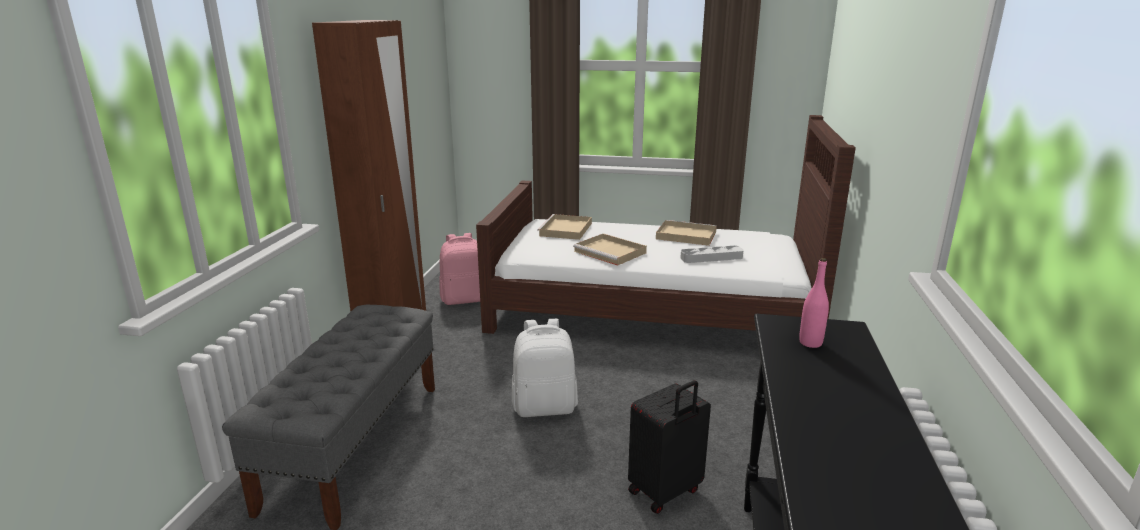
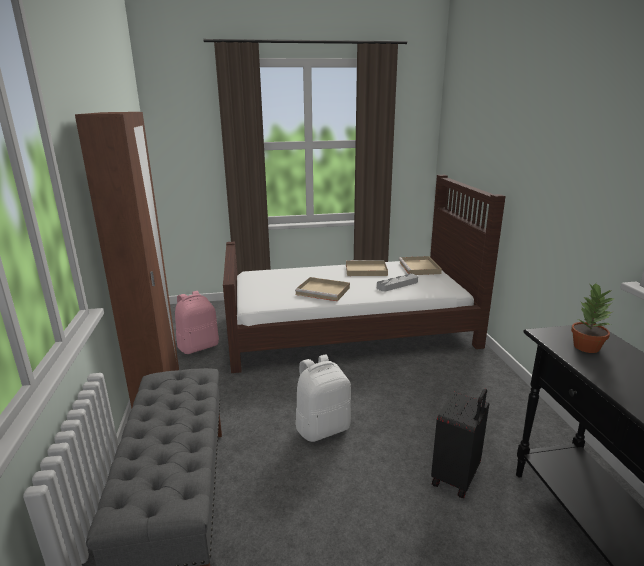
camera: 20 degrees left, 0 degrees up
beige tray [537,214,592,240] -> beige tray moved to [399,256,442,275]
pink bottle [799,258,829,348] -> potted plant [571,284,614,353]

